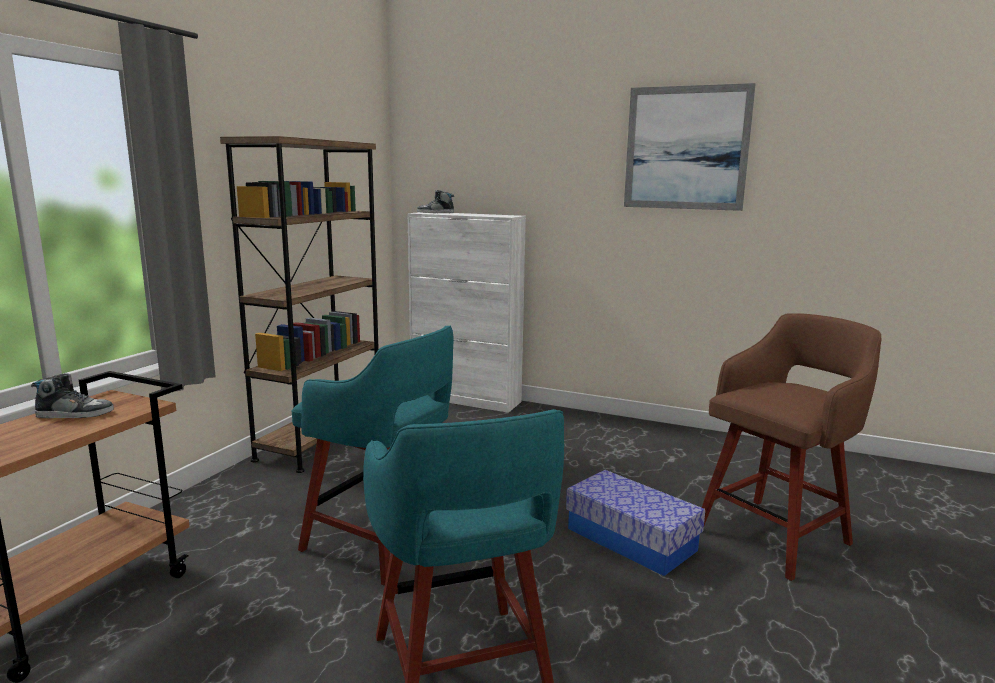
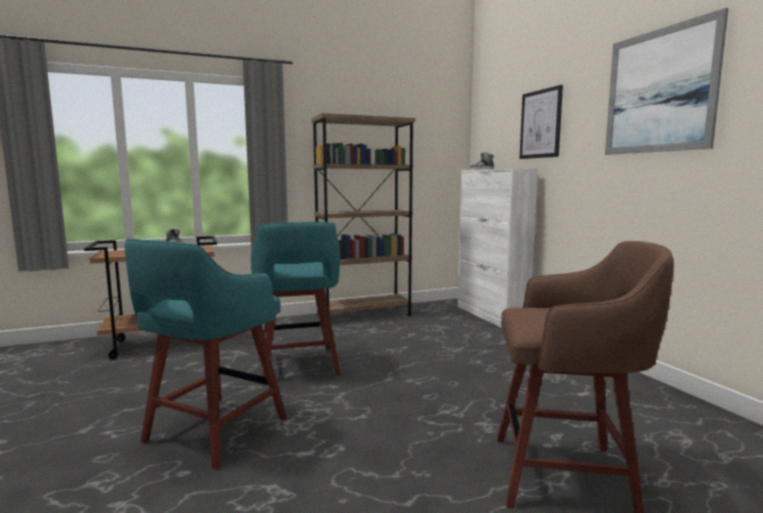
camera: 45 degrees right, 5 degrees down
storage box [566,470,705,576] -> none
none -> picture [520,85,563,159]

